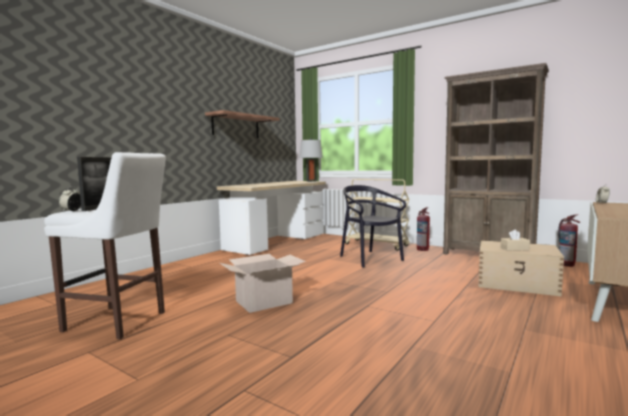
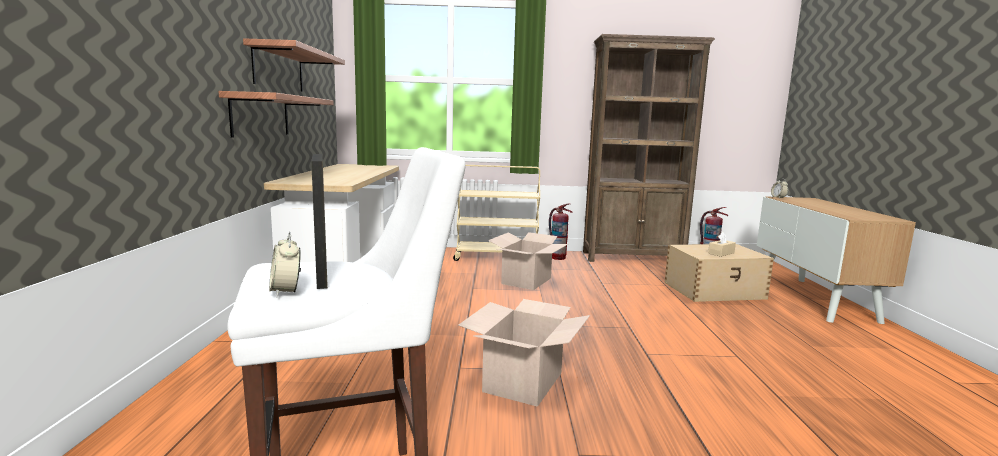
camera: 35 degrees left, 5 degrees up
grey table lamp [300,138,323,182] -> none
black chair [340,185,406,268] -> cardboard box [488,232,568,290]
none -> shelf [218,91,334,138]

